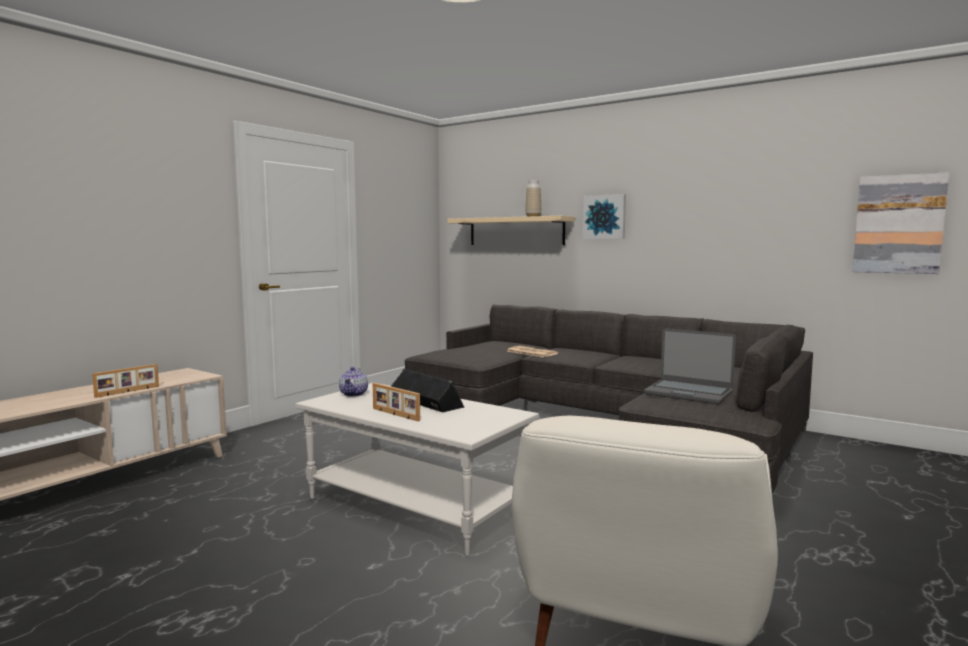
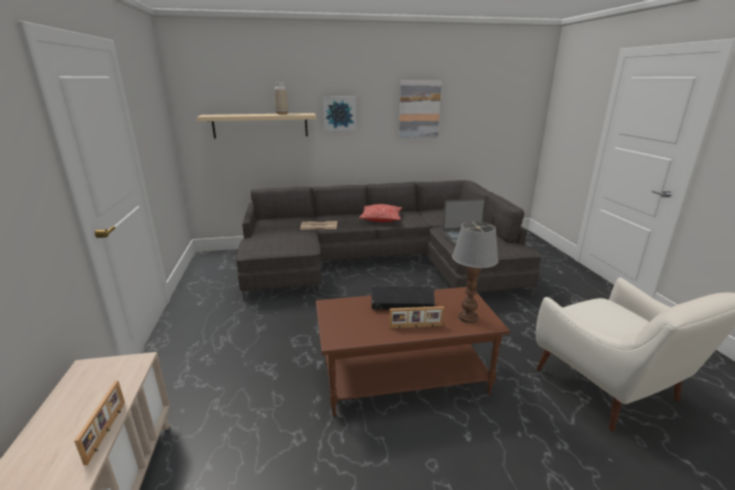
camera: 45 degrees left, 15 degrees up
white coffee table [295,383,539,556] -> brown coffee table [316,287,510,416]
teapot [339,367,368,397] -> none
picture [852,172,949,274] -> picture moved to [399,80,442,138]
none -> pillow [359,204,402,222]
none -> table lamp [452,221,499,324]

